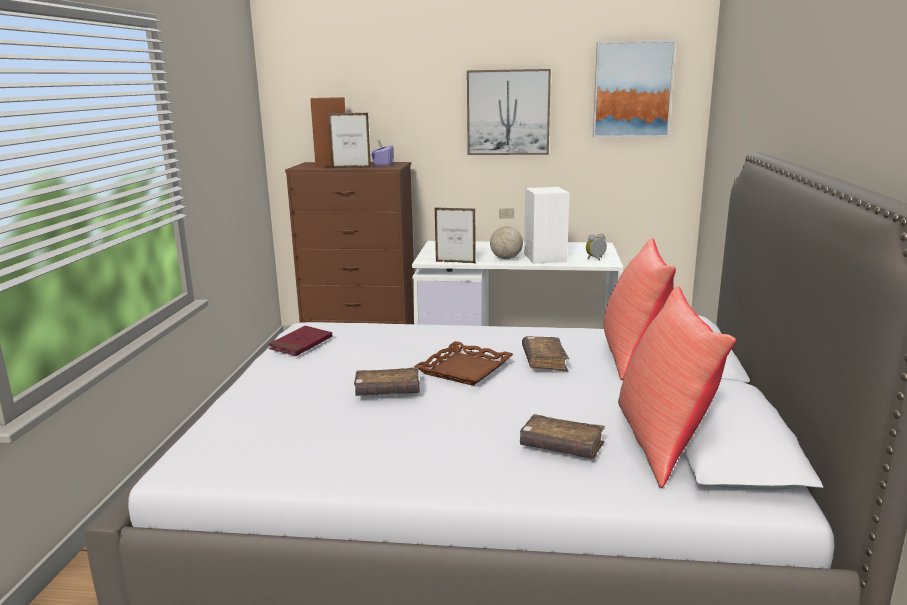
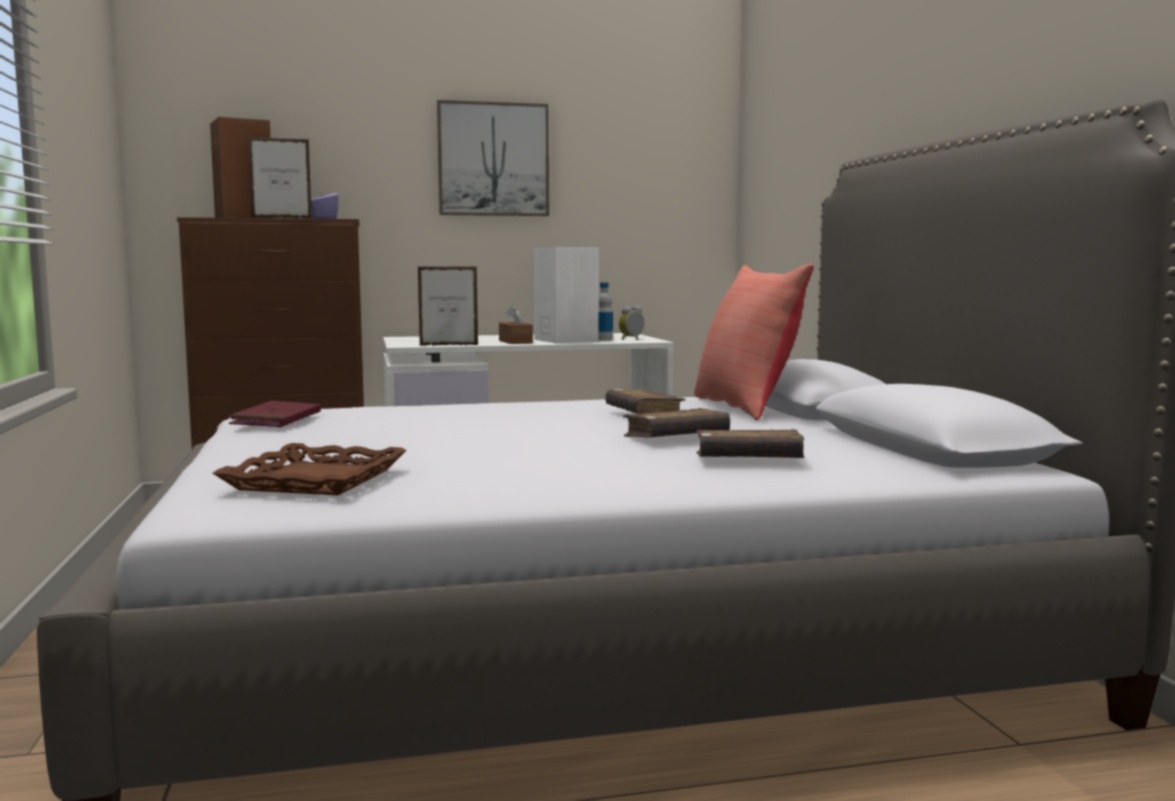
camera: 20 degrees left, 10 degrees down
brown book [354,367,420,396] -> brown book moved to [623,408,730,438]
brown tray [414,341,513,386] -> brown tray moved to [212,443,406,495]
globe [490,208,523,259] -> brown tissue box [499,305,533,344]
picture [593,40,676,138] -> none
red pillow [618,286,736,488] -> none
none -> bottle [599,282,613,341]

